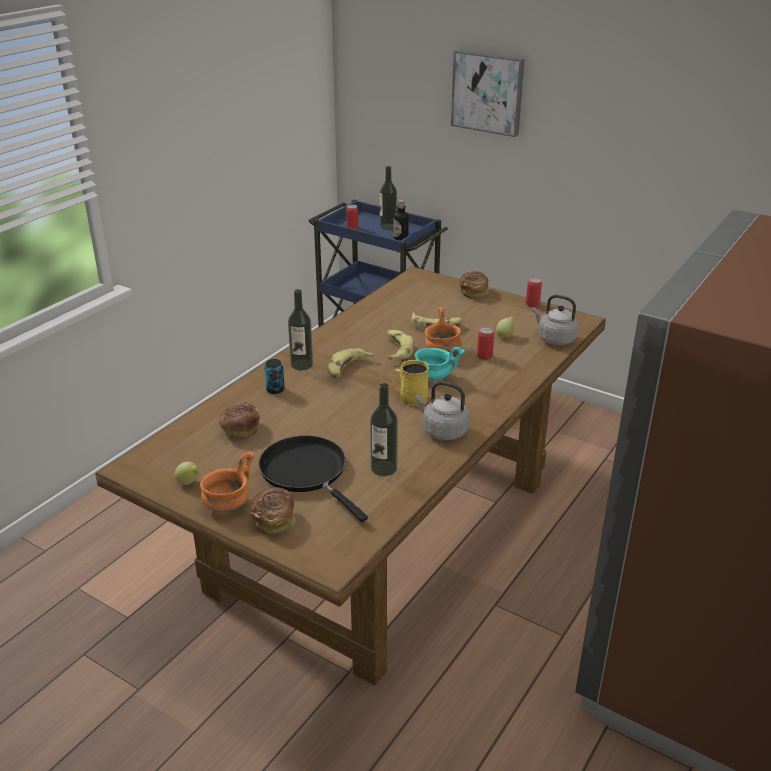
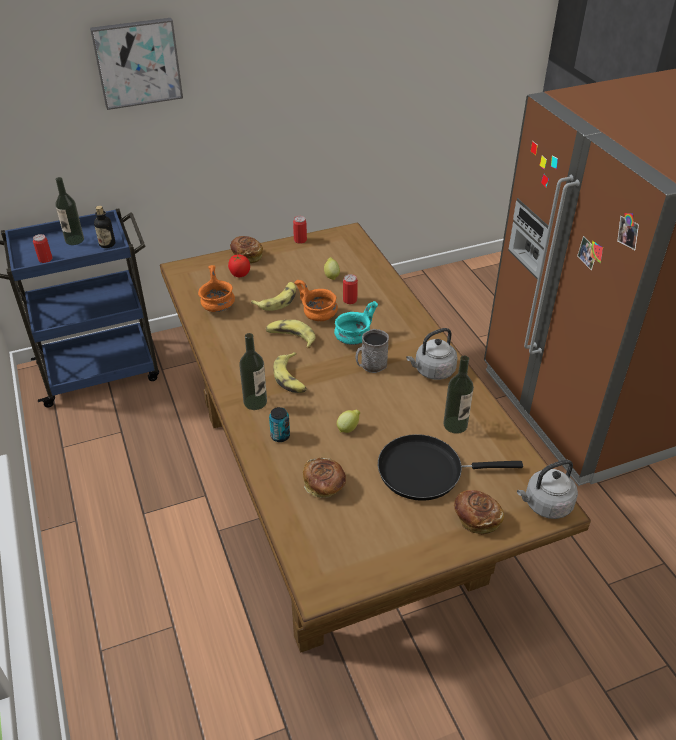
camera: 55 degrees left, 10 degrees up
lemon [174,462,199,485] -> lemon moved to [337,410,360,433]
orange bowl [200,451,255,512] -> orange bowl moved to [198,265,235,312]
yellow mug [392,360,429,406] -> grey mug [356,329,389,373]
grey kettle [533,295,579,345] -> grey kettle moved to [517,460,578,519]
none -> tomato [228,254,250,277]

